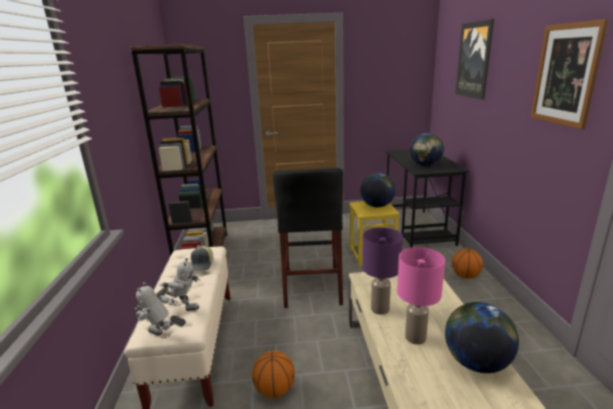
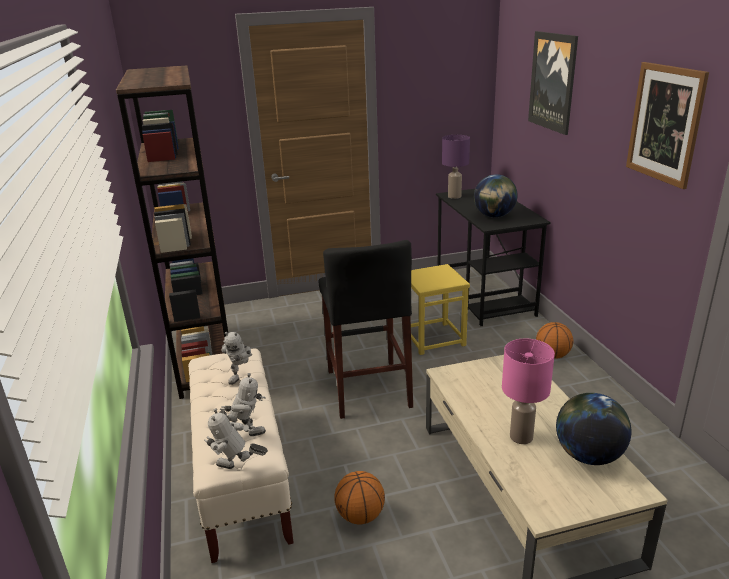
camera: 10 degrees left, 5 degrees up
cap [191,246,214,271] -> toy robot [221,332,252,385]
globe [360,173,395,207] -> none
purple table lamp [362,227,403,315] -> purple table lamp moved to [442,135,470,199]

